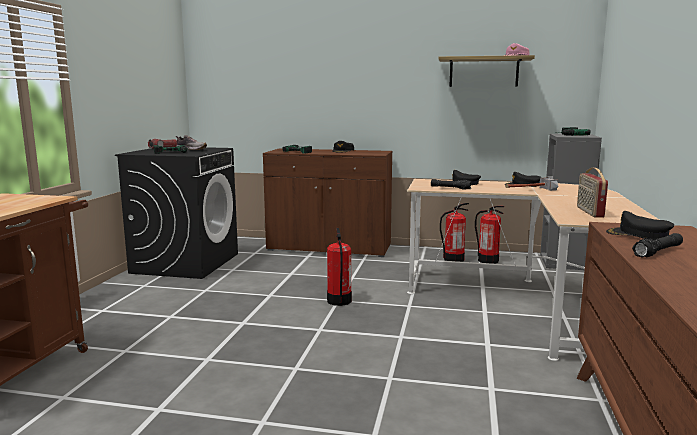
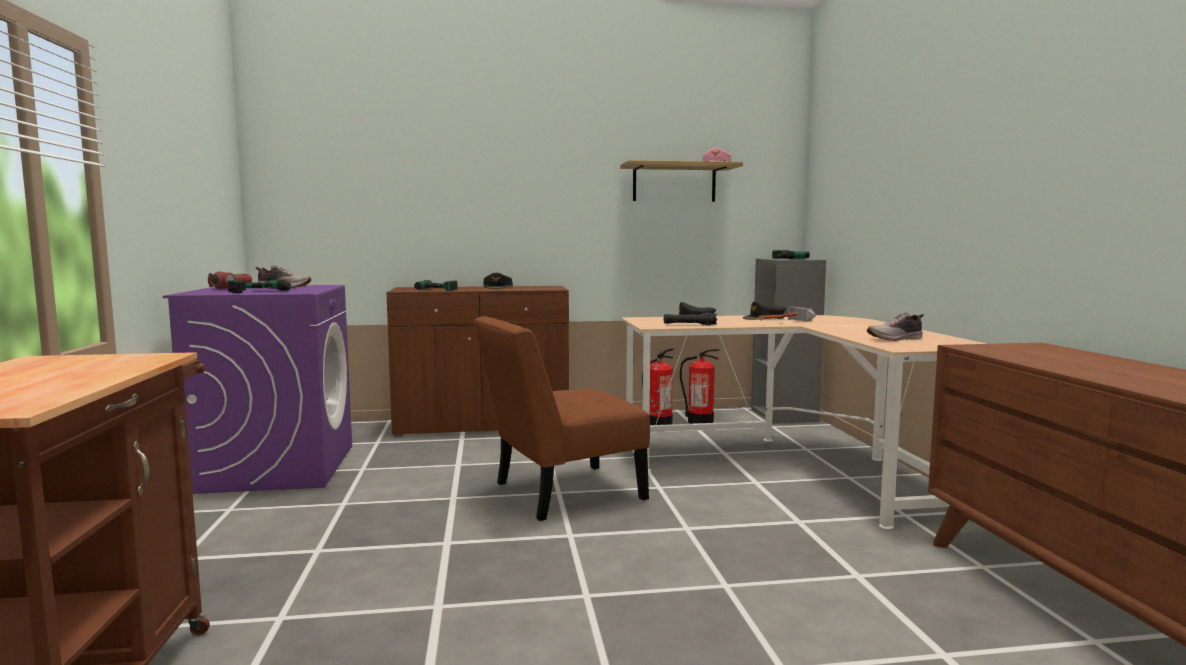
camera: 20 degrees left, 5 degrees down
black washing machine [115,147,238,279] -> purple washing machine [163,285,352,494]
fire extinguisher [327,228,352,306] -> brown chair [474,316,650,521]
radio [577,168,608,218] -> shoe [867,313,924,341]
black cap [606,211,674,240] -> none
black flashlight [632,233,683,257] -> none

